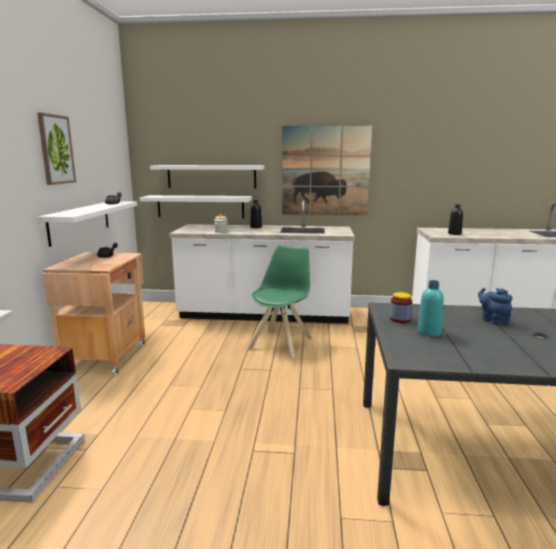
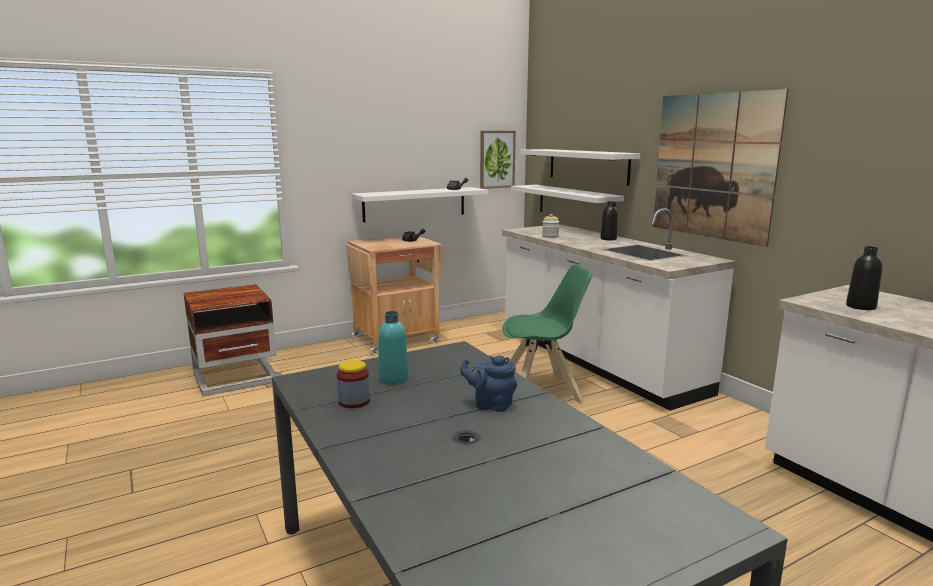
camera: 55 degrees right, 0 degrees up
picture [37,112,76,185] -> picture moved to [480,131,516,189]
jar [390,292,412,323] -> jar moved to [337,360,370,408]
blue teapot [478,288,513,325] -> blue teapot turned 105 degrees counterclockwise [460,355,517,412]

